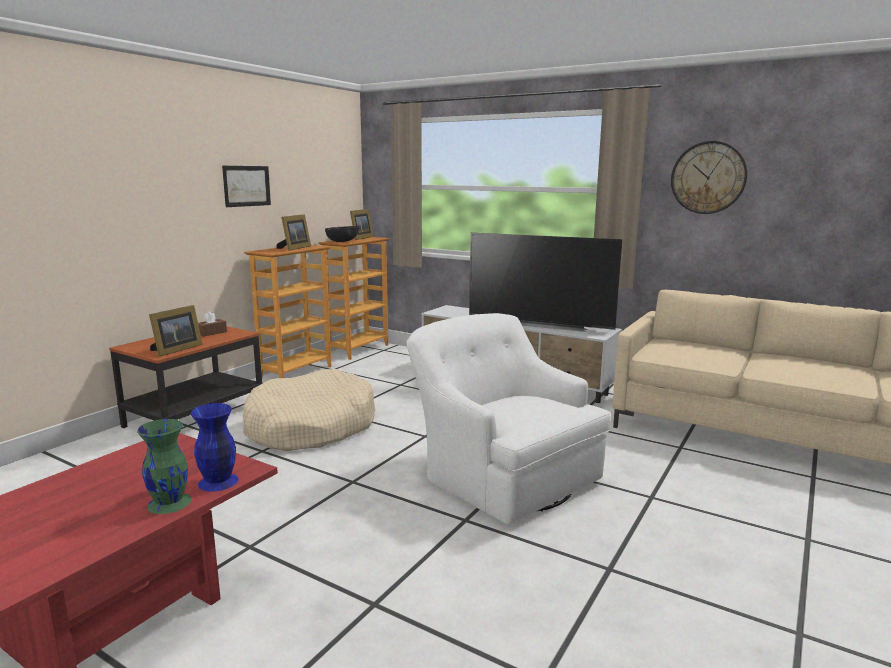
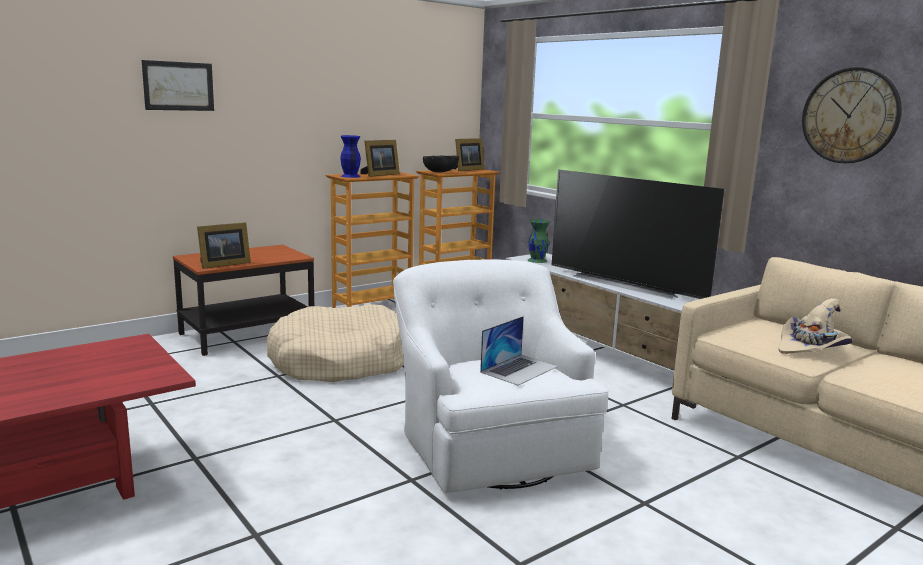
camera: 20 degrees right, 0 degrees up
green vase [137,419,191,514] -> green vase moved to [528,219,550,263]
blue vase [191,403,238,492] -> blue vase moved to [340,135,361,178]
brown tissue box [198,311,227,337] -> none
picture [222,166,271,207] -> picture moved to [142,60,214,111]
none -> laptop [480,316,558,385]
none -> beige hat [778,299,852,354]

